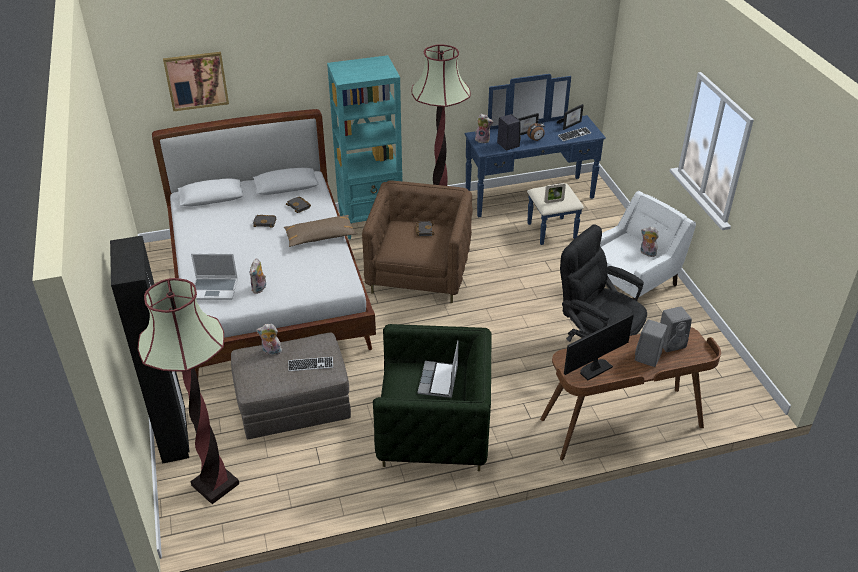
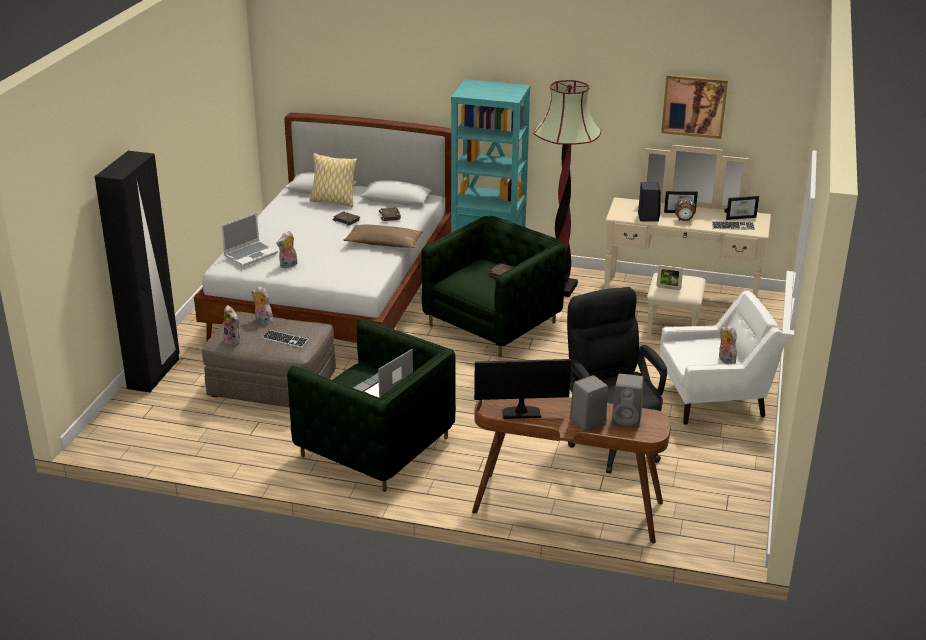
camera: 30 degrees right, 10 degrees down
floor lamp [138,278,239,504] -> none
picture [163,52,229,112] -> picture moved to [661,74,728,139]
laptop [191,254,238,300] -> laptop turned 75 degrees counterclockwise [221,213,278,266]
brown armchair [362,181,473,303] -> green armchair [421,216,566,357]
blue dresser [465,74,606,245] -> beige dresser [604,145,771,338]
plush toy [475,114,493,143] -> plush toy moved to [223,305,240,346]
none -> pillow [310,153,357,207]

